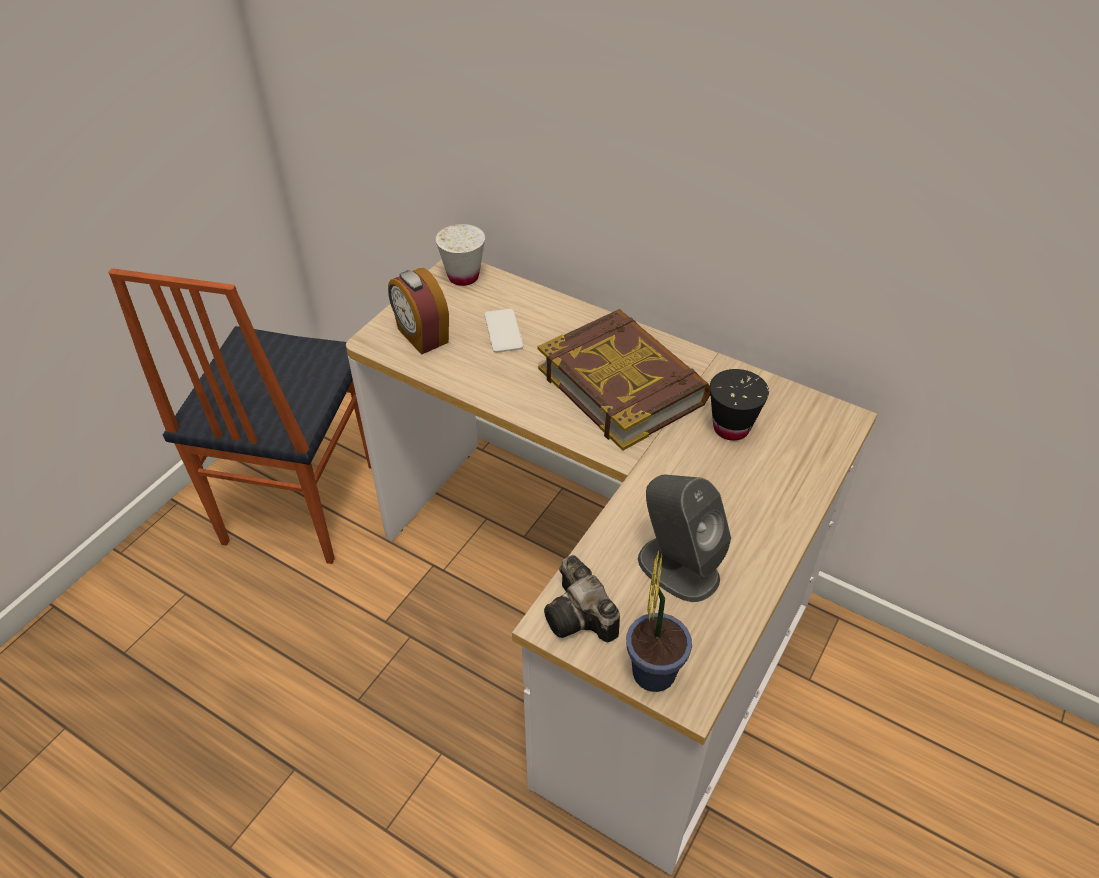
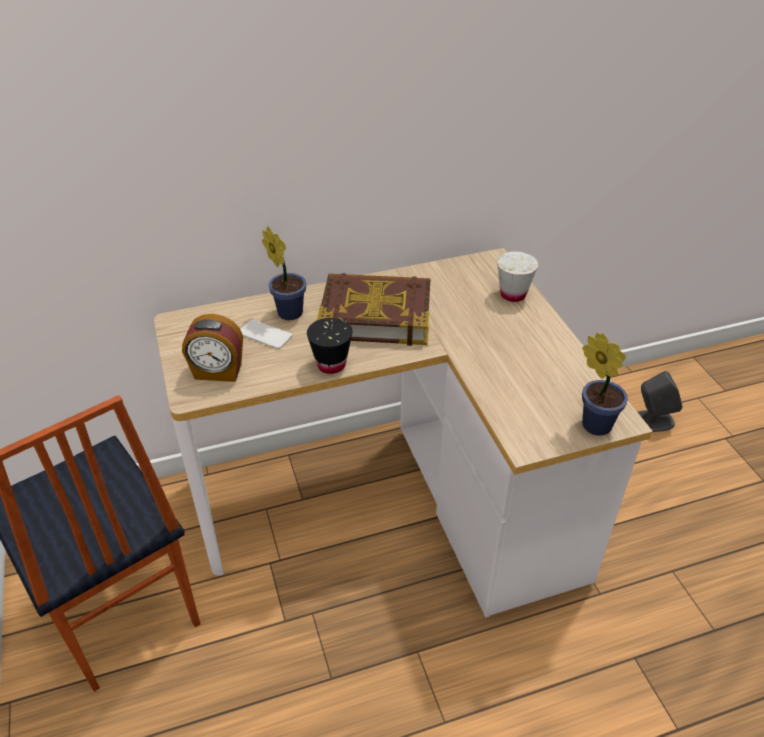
camera: 50 degrees left, 5 degrees down
white cup [436,224,485,286] -> white cup moved to [497,251,538,302]
camera [544,555,620,642] -> none
grey speaker [638,475,731,602] -> grey speaker moved to [638,371,683,432]
black cup [710,369,769,441] -> black cup moved to [307,318,353,374]
none -> potted plant [262,226,306,320]

